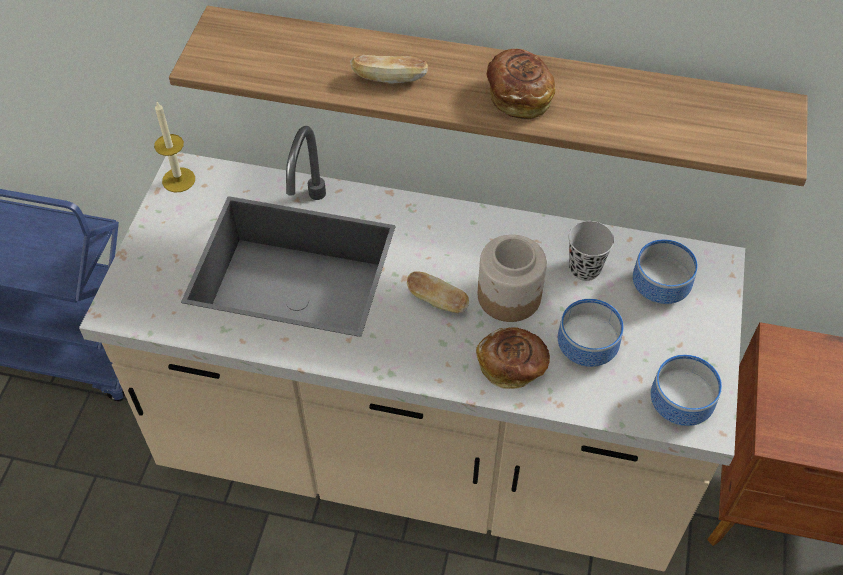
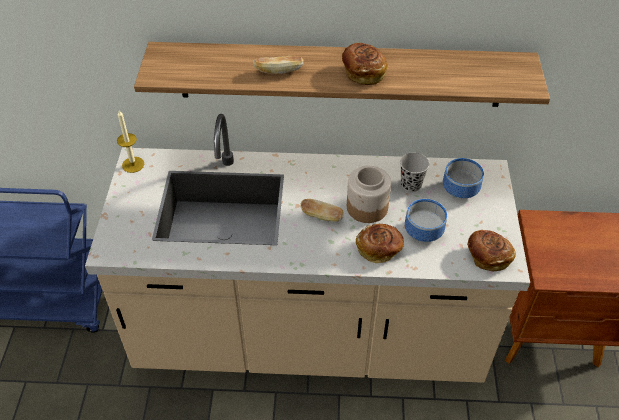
camera: 10 degrees left, 5 degrees down
bowl [651,355,722,426] -> bread [468,230,516,272]

